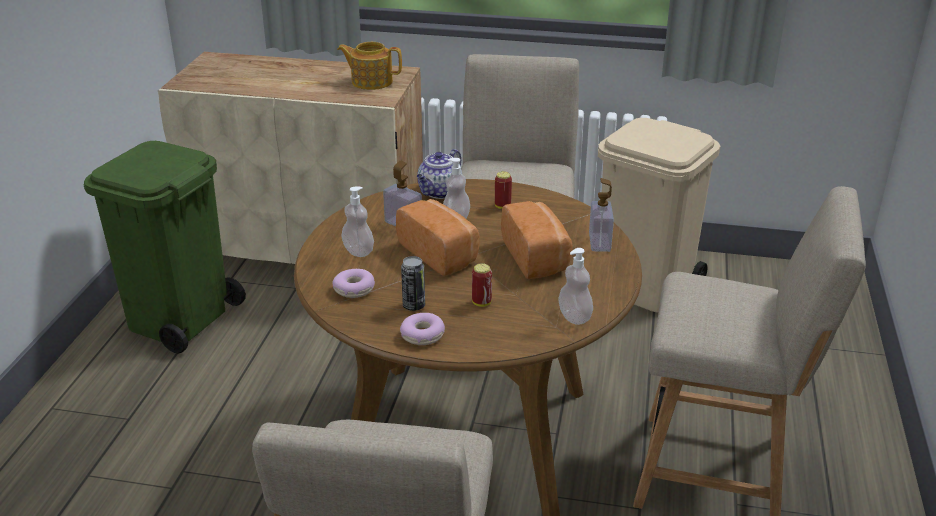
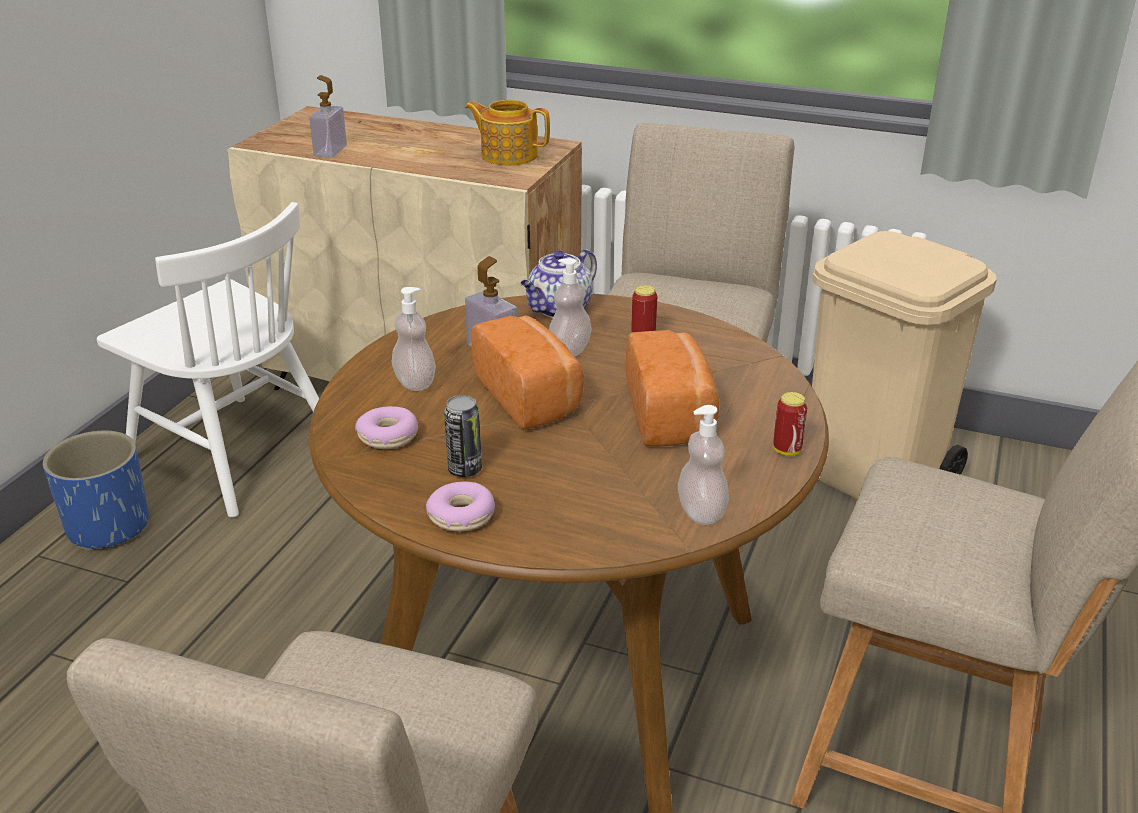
camera: 10 degrees right, 0 degrees up
green trash can [84,141,246,354] -> white chair [97,202,319,518]
can [472,263,492,307] -> can moved to [773,392,808,456]
soap dispenser [589,178,614,252] -> soap dispenser moved to [309,75,347,158]
none -> blue planter [43,430,149,551]

